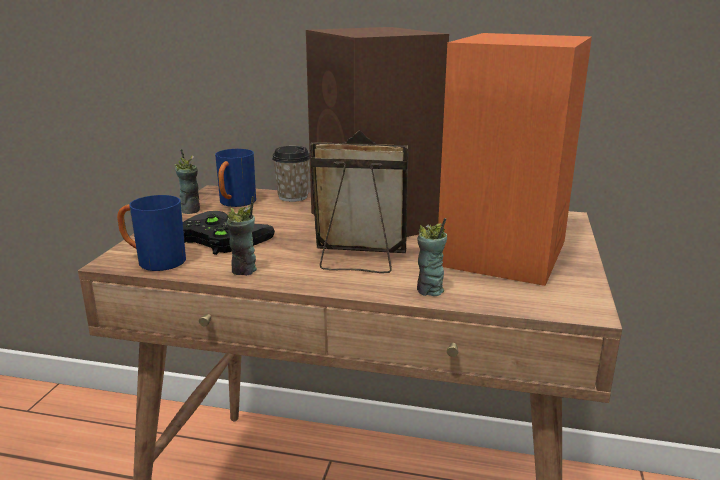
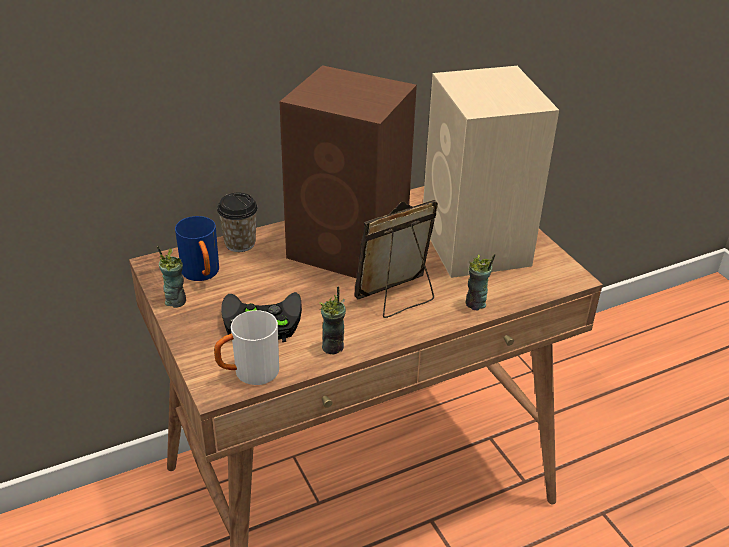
camera: 40 degrees left, 15 degrees up
blue mug [117,195,186,271] -> white mug [214,310,279,385]
orange speaker [438,33,592,286] -> beige speaker [423,66,559,278]

